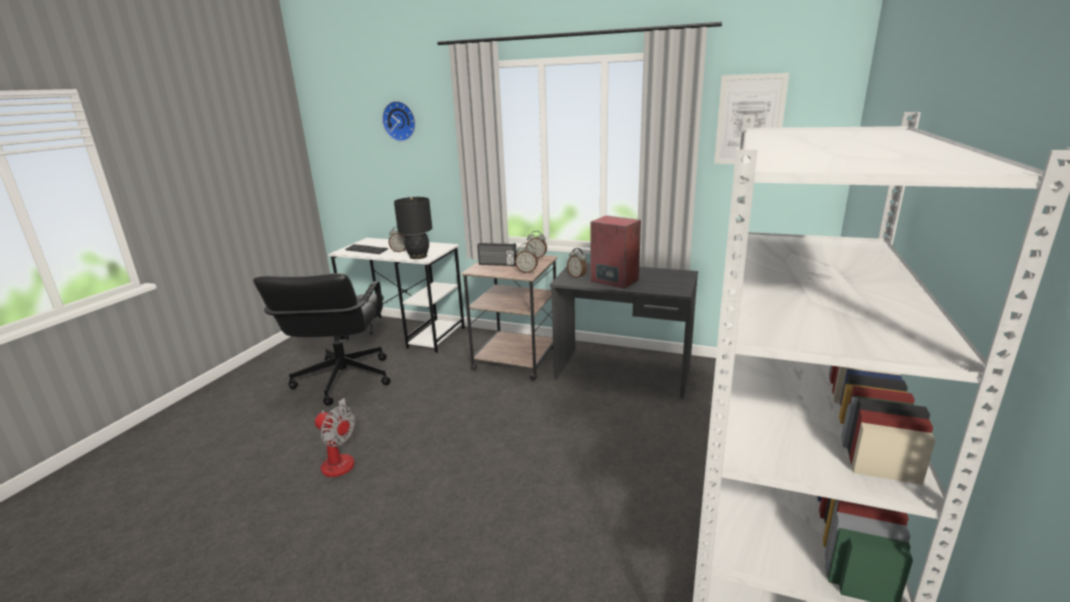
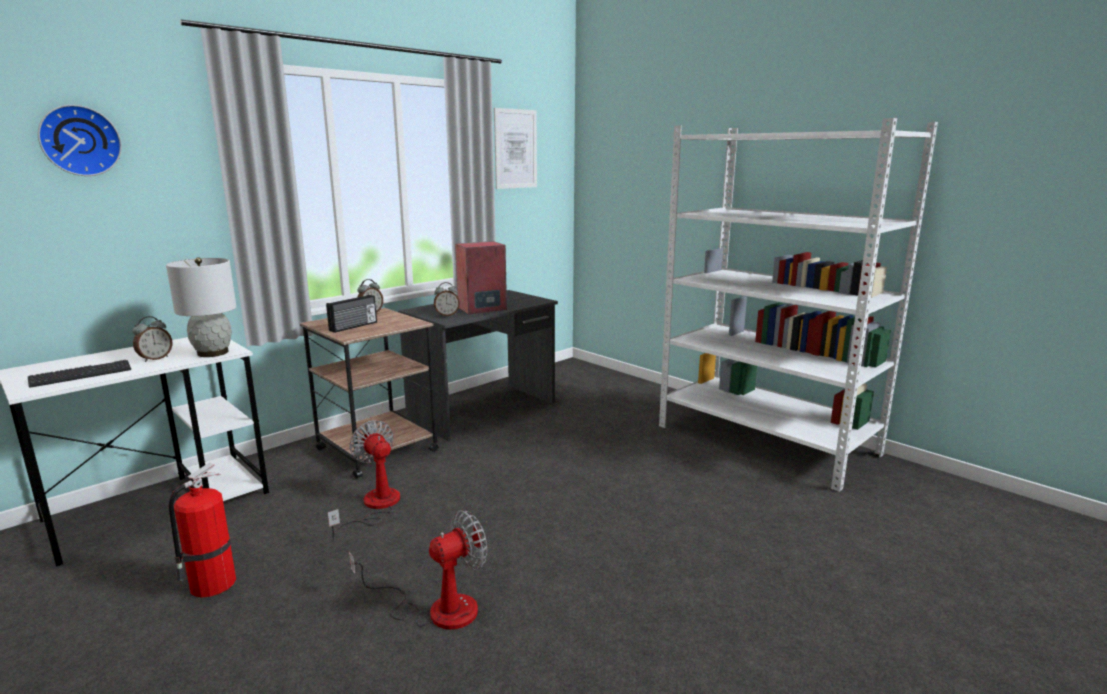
camera: 65 degrees left, 5 degrees down
black office chair [253,273,391,406] -> fire extinguisher [169,463,236,598]
black table lamp [394,197,432,259] -> white table lamp [166,257,236,357]
alarm clock [515,243,538,273] -> none
none -> fan [328,420,400,540]

